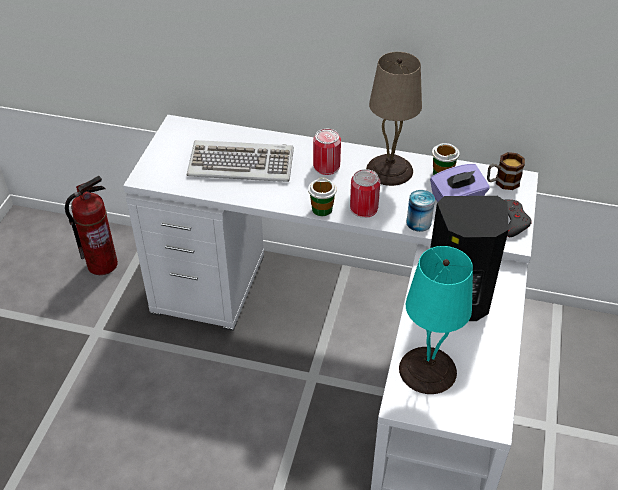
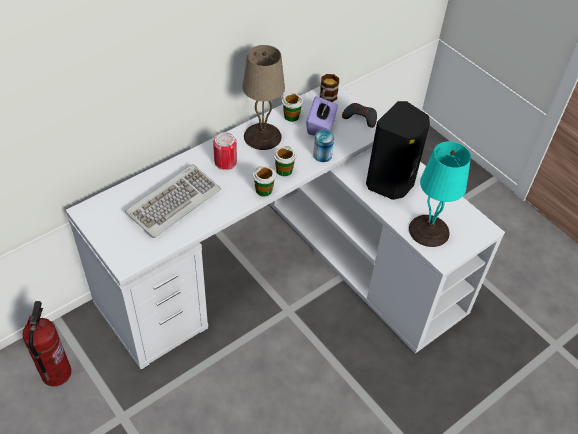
camera: 55 degrees left, 5 degrees up
can [350,169,380,218] -> cup [274,146,296,176]

